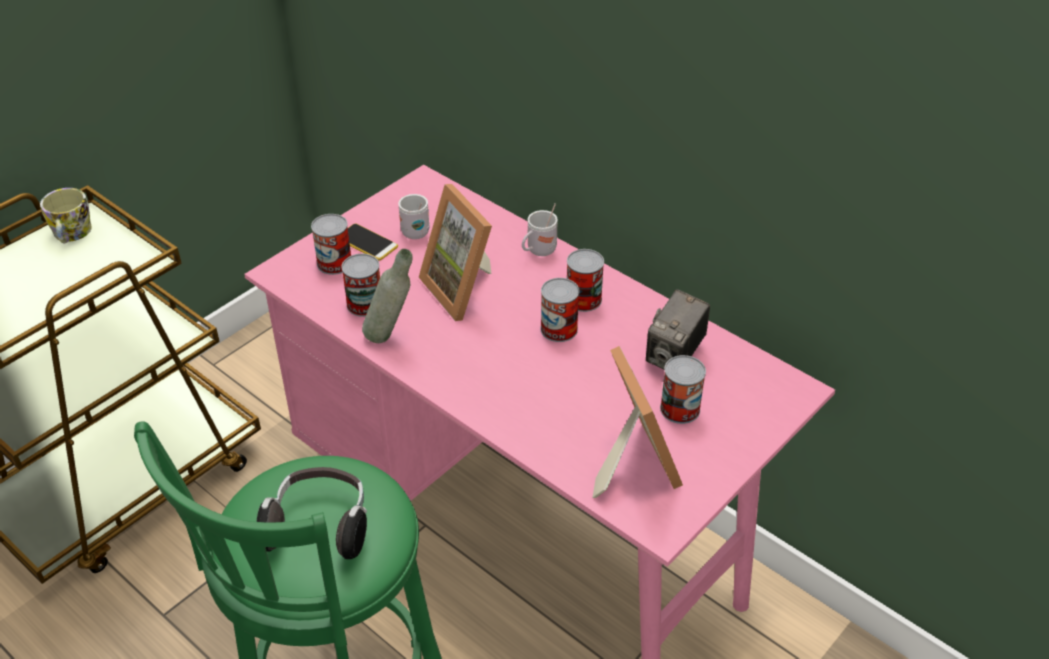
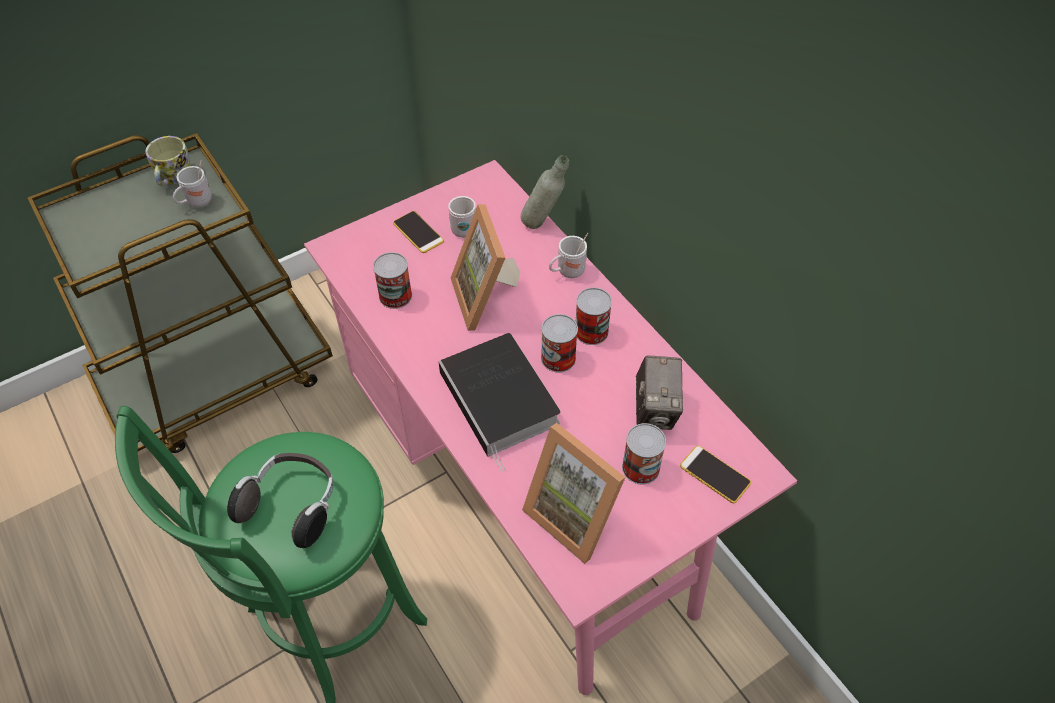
camera: 15 degrees right, 10 degrees up
can [311,214,351,275] -> none
grey bottle [362,249,413,343] -> grey bottle moved to [521,155,569,229]
picture frame [592,346,683,498] -> picture frame turned 135 degrees clockwise [522,423,626,564]
camera [646,289,710,369] -> camera turned 45 degrees counterclockwise [636,356,683,430]
none -> white mug [173,160,212,208]
none -> book [438,333,561,472]
none -> phone [680,446,751,503]

